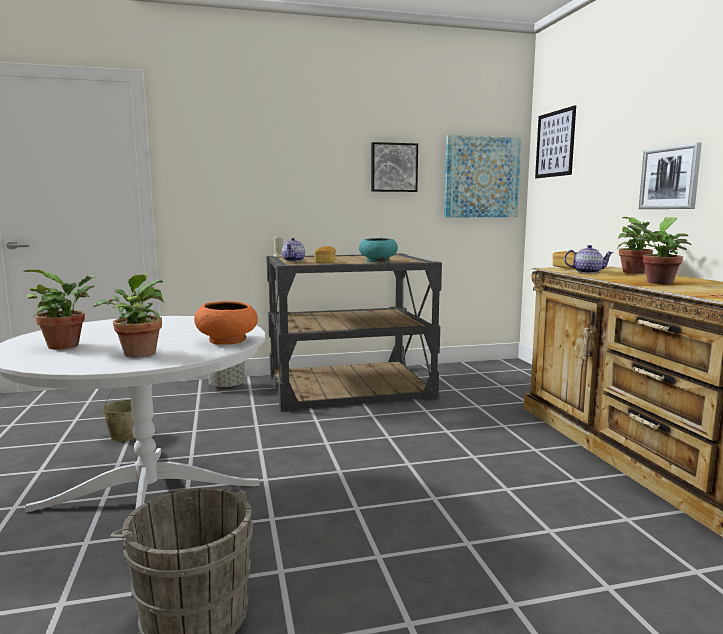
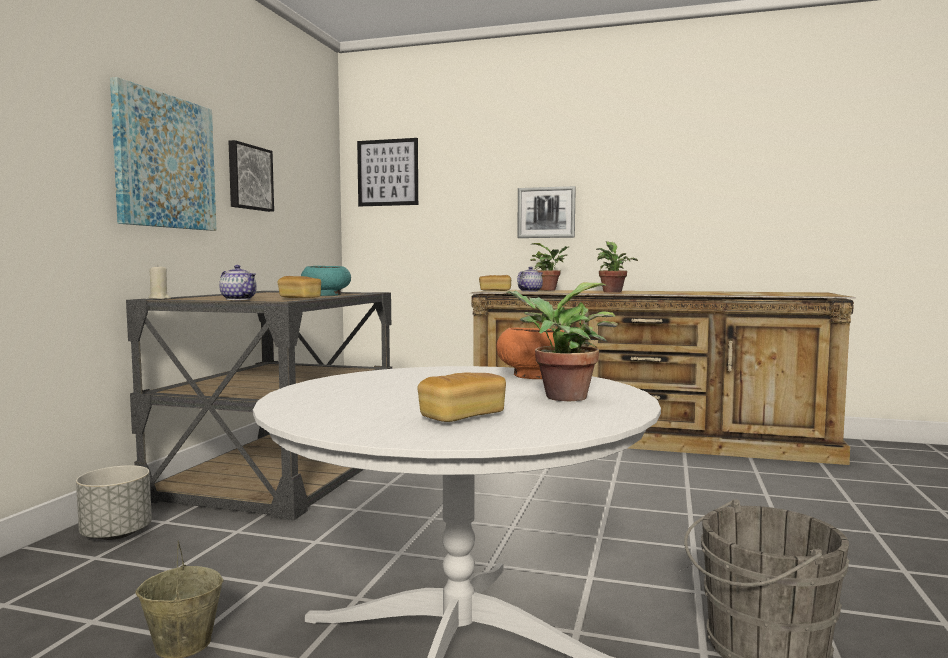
camera: 60 degrees left, 5 degrees down
potted plant [23,269,95,350] -> bread [417,372,506,422]
picture [444,135,521,217] -> picture moved to [110,77,216,231]

